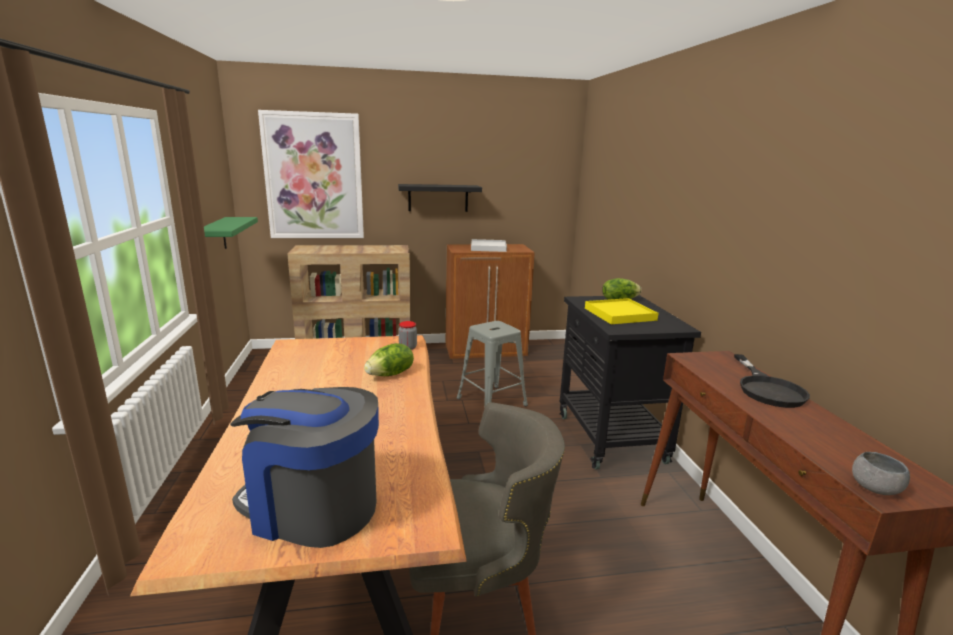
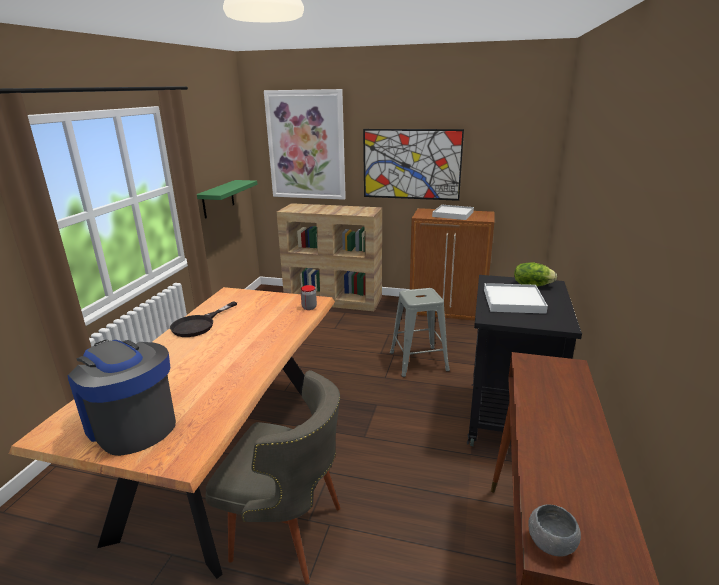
camera: 25 degrees right, 5 degrees up
lettuce [364,343,414,376] -> none
black shelf [398,184,482,212] -> picture [363,129,464,201]
yellow tray [585,298,659,324] -> white tray [484,283,548,314]
black frying pan [734,354,810,408] -> black frying pan moved to [170,301,237,337]

